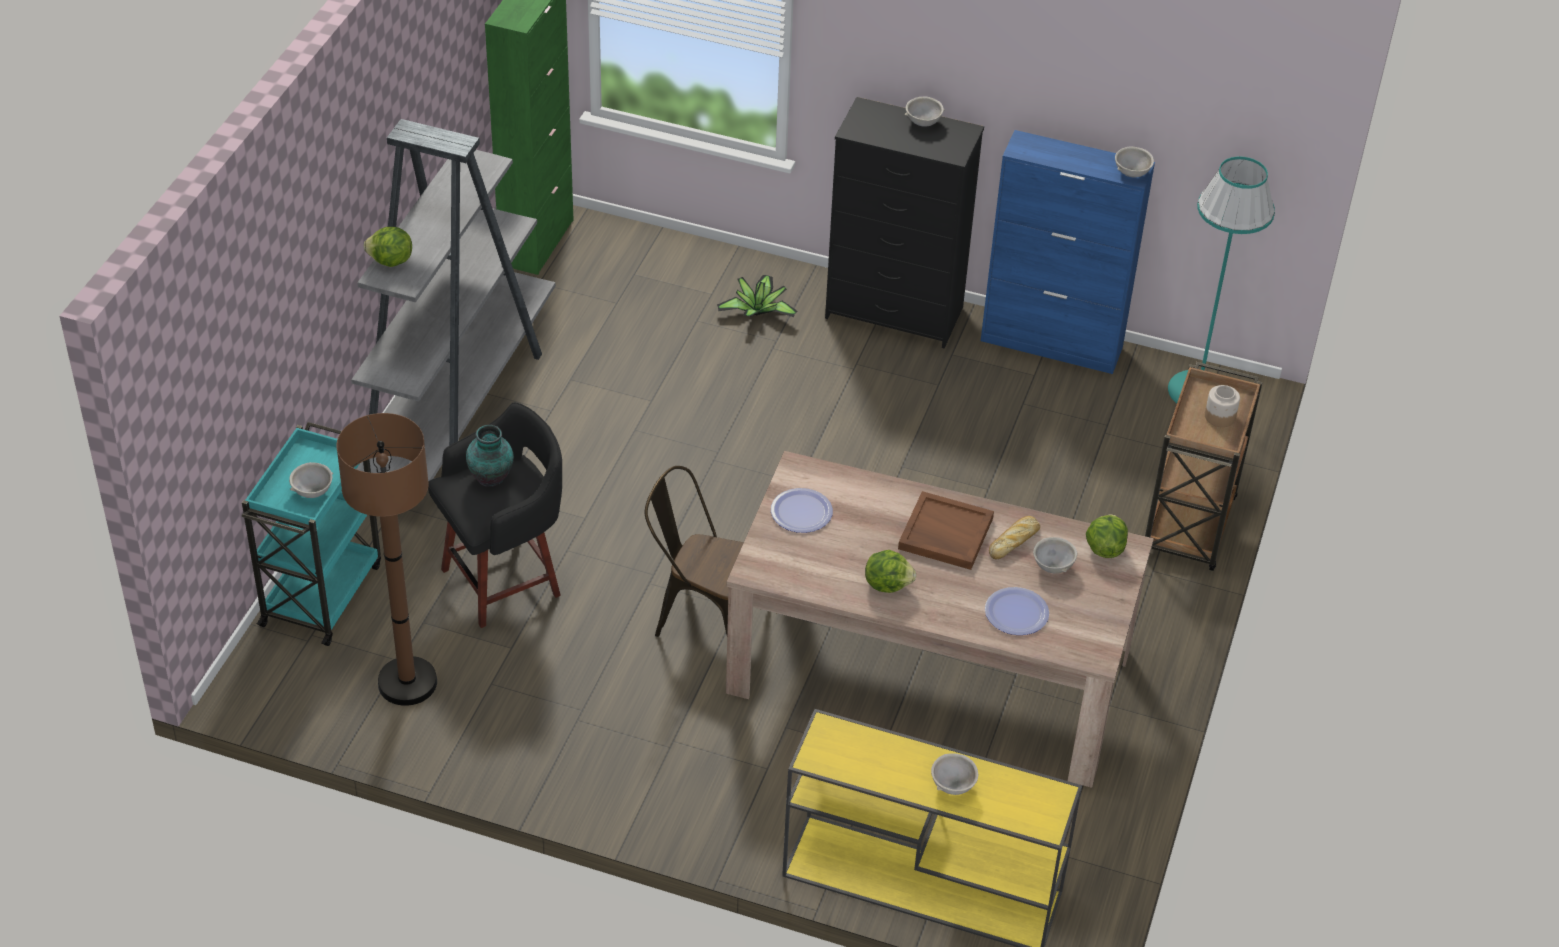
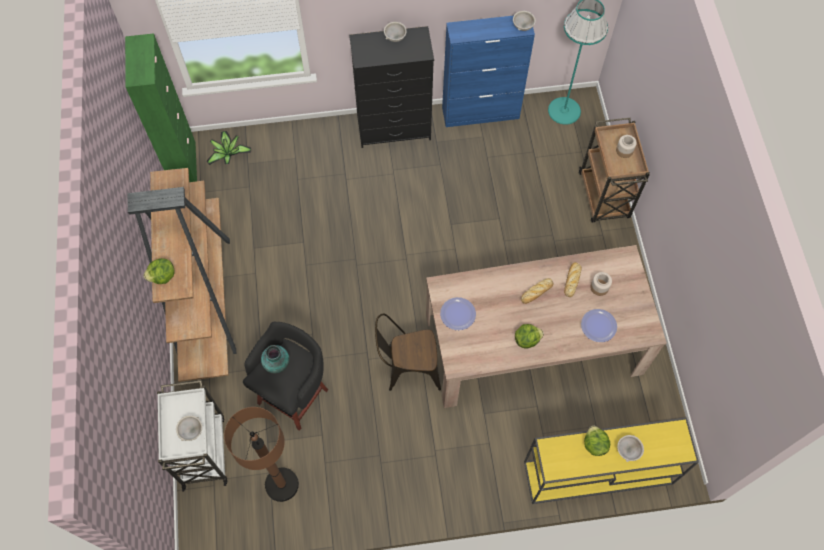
camera: 25 degrees left, 20 degrees up
turquoise cart [242,422,381,646] -> white cart [157,380,228,492]
grey bookcase [351,119,556,481] -> brown bookcase [128,168,236,382]
potted plant [717,275,797,317] -> potted plant moved to [207,131,251,165]
brown tray [898,491,994,570] -> bread [521,278,553,304]
grey bowl [1033,537,1077,574] -> jar [590,272,612,296]
lettuce [1086,514,1128,558] -> lettuce moved to [584,426,610,456]

